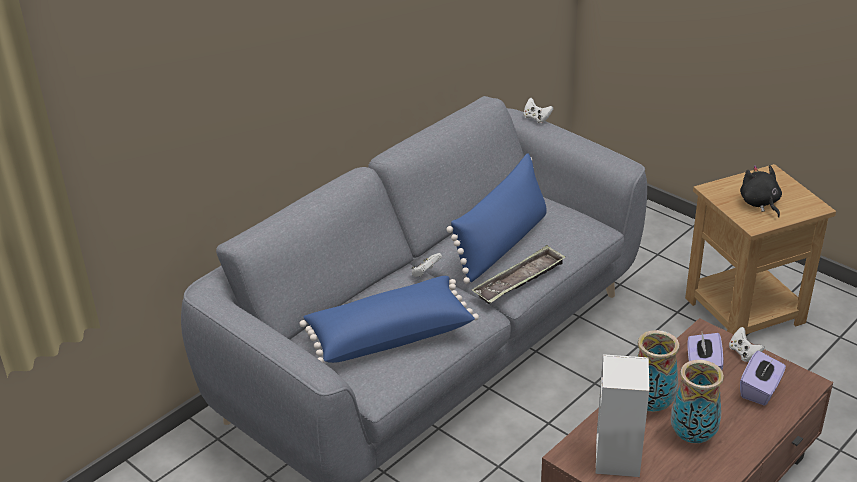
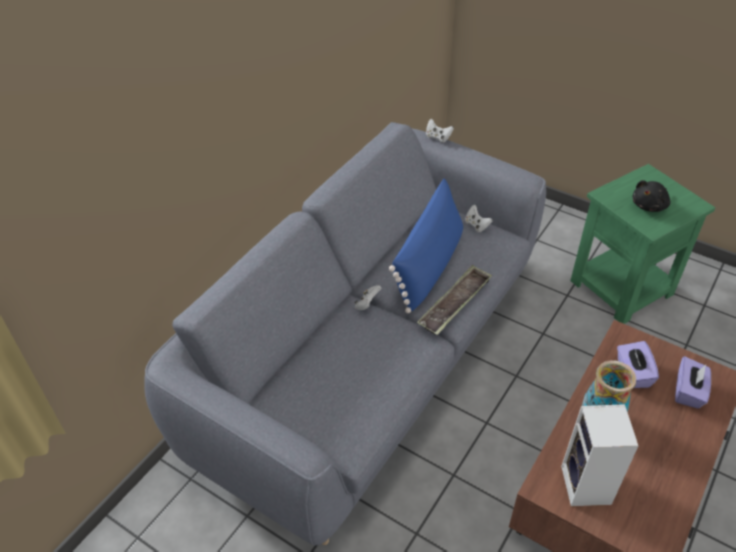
camera: 10 degrees left, 10 degrees up
blue pillow [299,276,479,363] -> none
vase [671,360,724,444] -> none
brown side table [685,164,836,334] -> green side table [570,164,715,324]
white game controller [729,327,764,362] -> white game controller moved to [465,205,493,232]
black plush toy [740,165,782,218] -> black plush toy turned 105 degrees counterclockwise [632,180,671,212]

